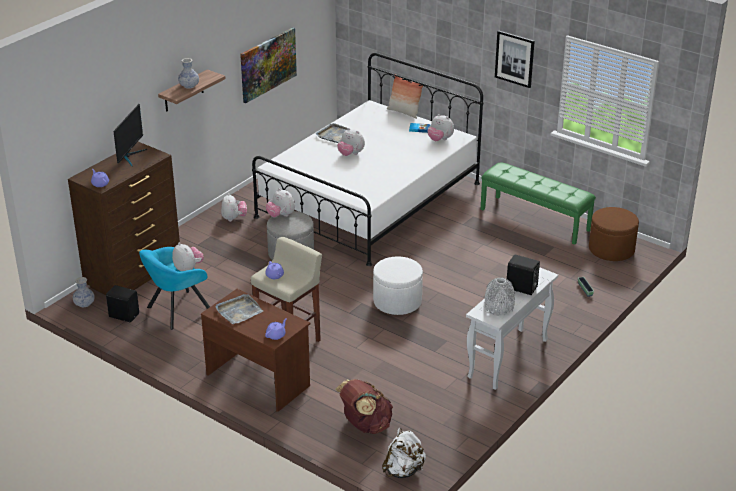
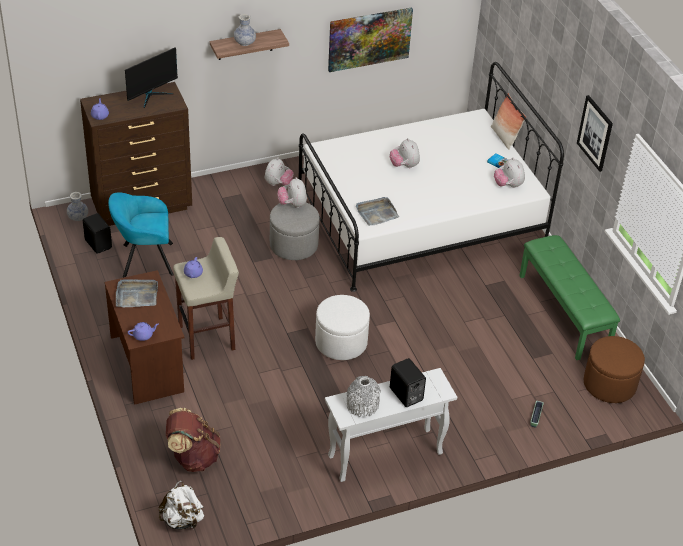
camera: 30 degrees right, 10 degrees up
plush toy [172,243,204,271] -> none
grey tray [316,123,347,143] -> grey tray moved to [356,197,399,226]

